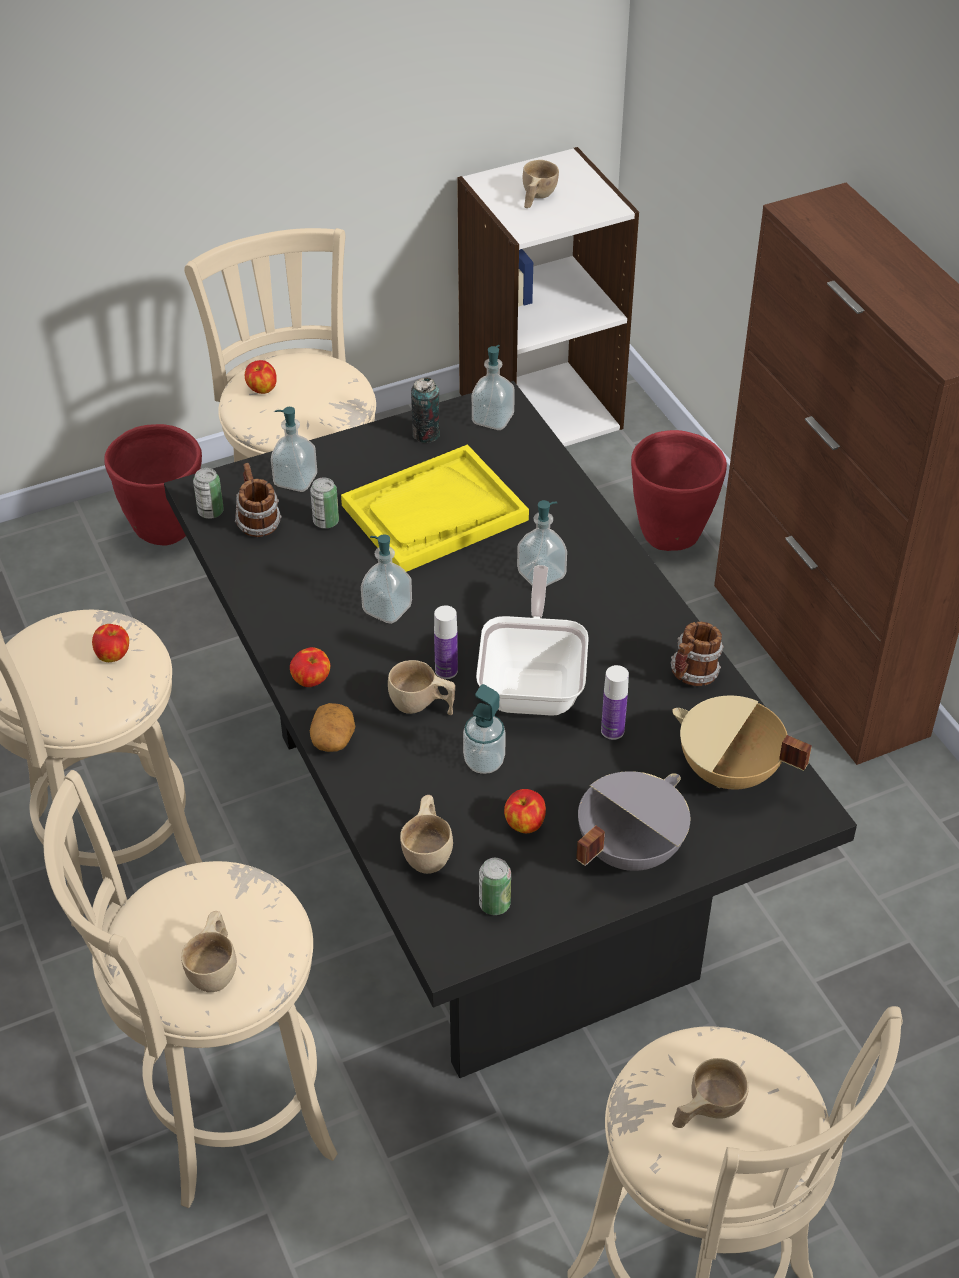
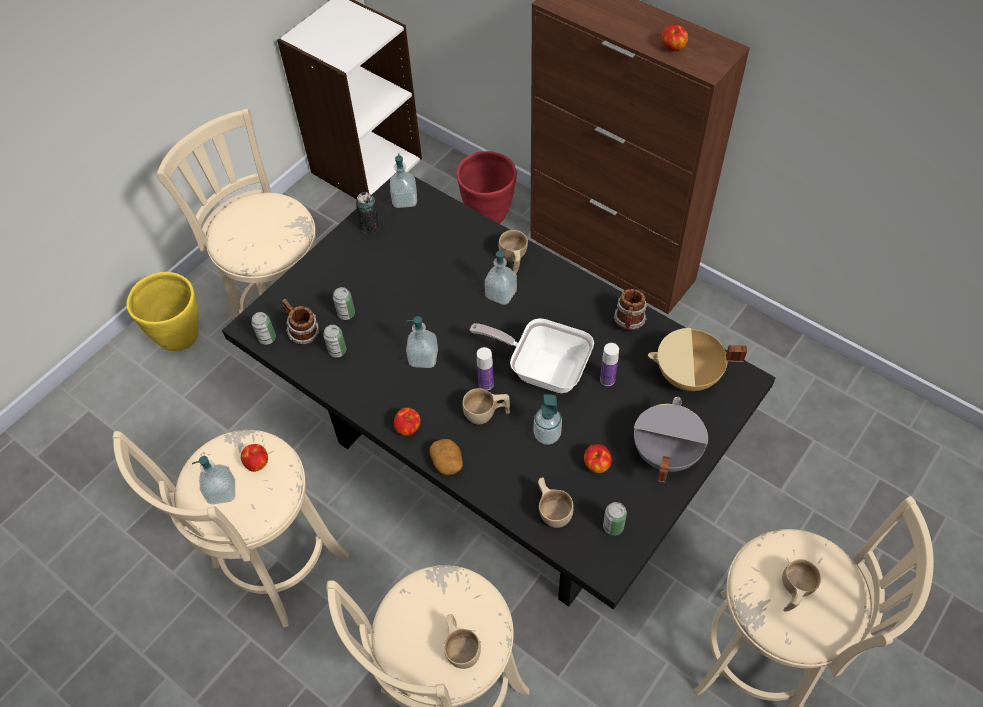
camera: 25 degrees left, 10 degrees up
red planter [104,424,202,545] -> yellow planter [126,272,198,351]
apple [245,360,277,394] -> apple moved to [662,24,688,51]
soap dispenser [271,407,317,492] -> soap dispenser moved to [192,456,235,504]
yellow tray [341,444,529,572] -> none
frying pan [476,565,589,716] -> frying pan turned 45 degrees counterclockwise [469,318,594,393]
beige cup [523,160,559,208] -> beige cup moved to [498,230,528,273]
none -> can [323,325,346,358]

